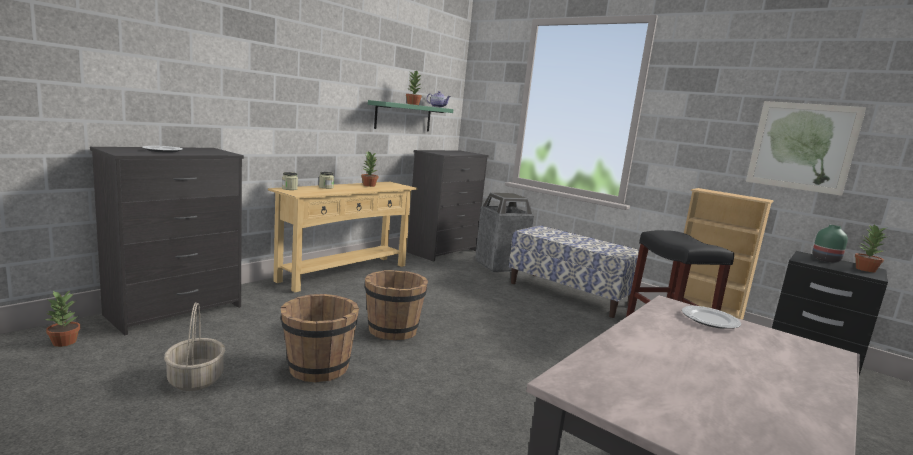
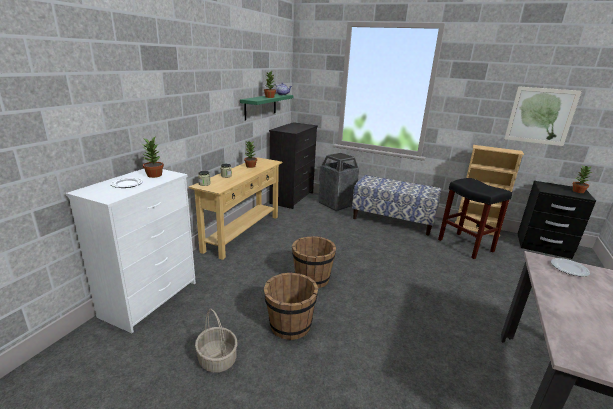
camera: 15 degrees left, 10 degrees up
potted plant [46,290,80,347] -> potted plant moved to [143,137,164,178]
black dresser [90,147,244,335] -> white dresser [66,169,196,333]
green vase [812,225,848,263] -> none

